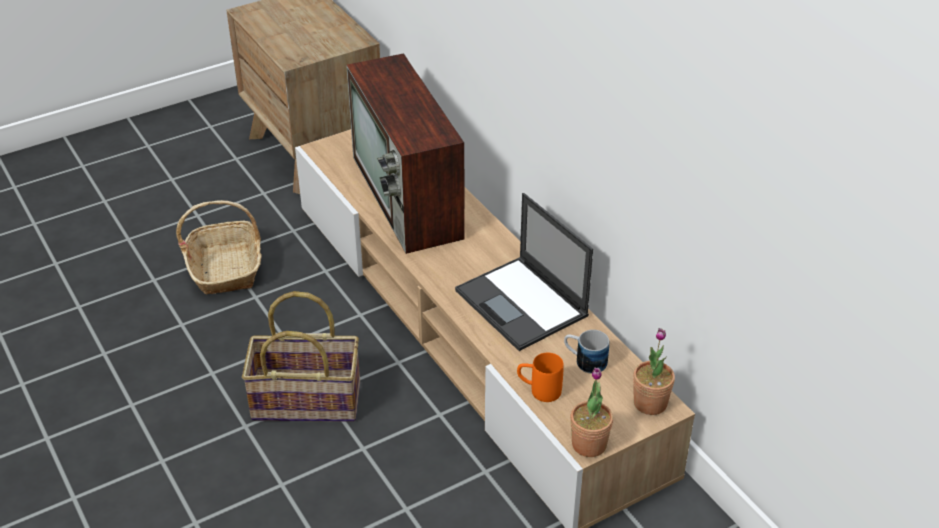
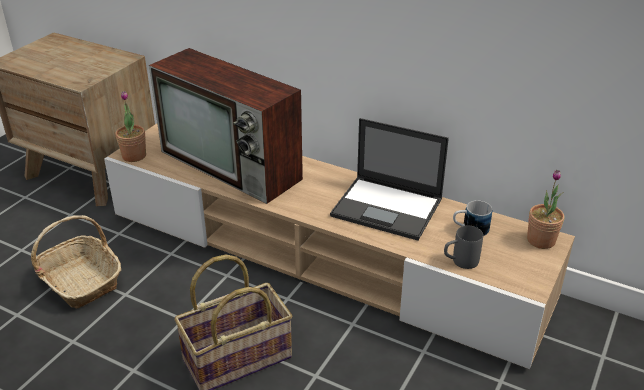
camera: 30 degrees left, 5 degrees down
orange mug [517,353,564,402] -> grey mug [444,226,483,269]
potted plant [570,367,613,457] -> potted plant moved to [116,91,146,162]

